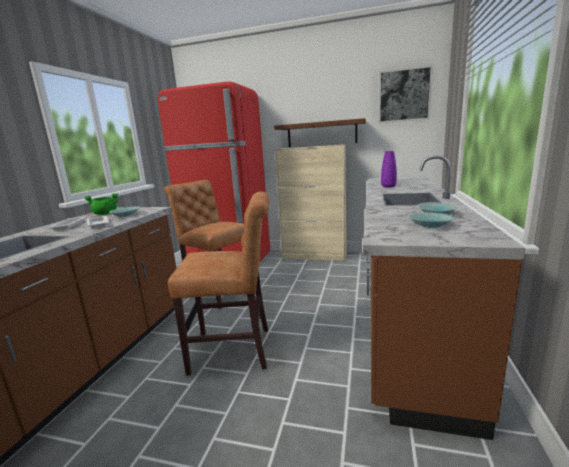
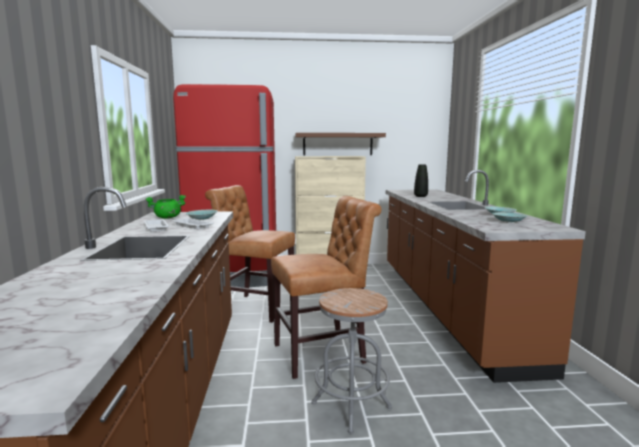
camera: 20 degrees left, 5 degrees down
picture [378,65,433,123] -> none
purple vase [381,151,397,187] -> black vase [414,164,428,197]
none -> grey stool [311,288,392,434]

